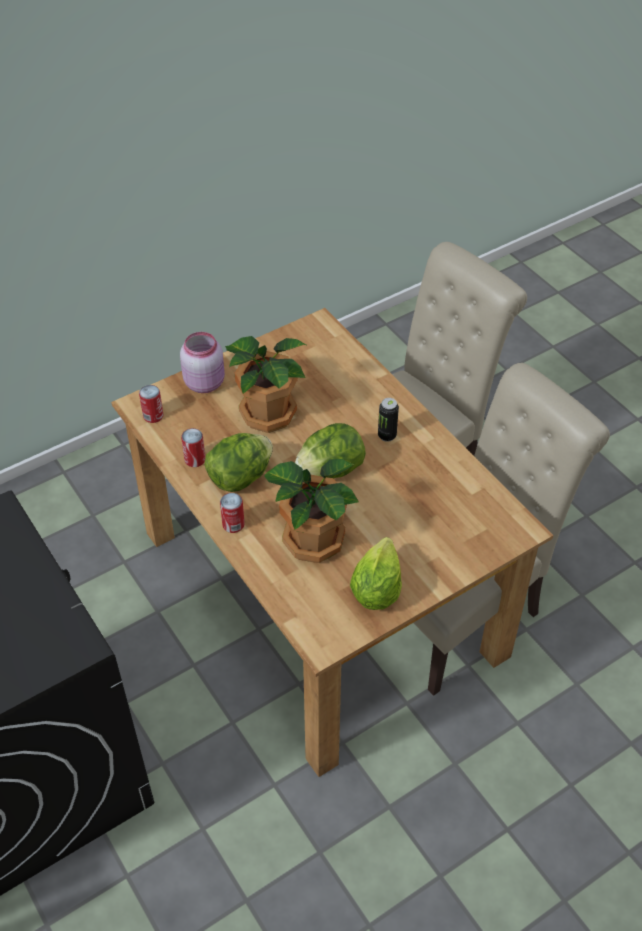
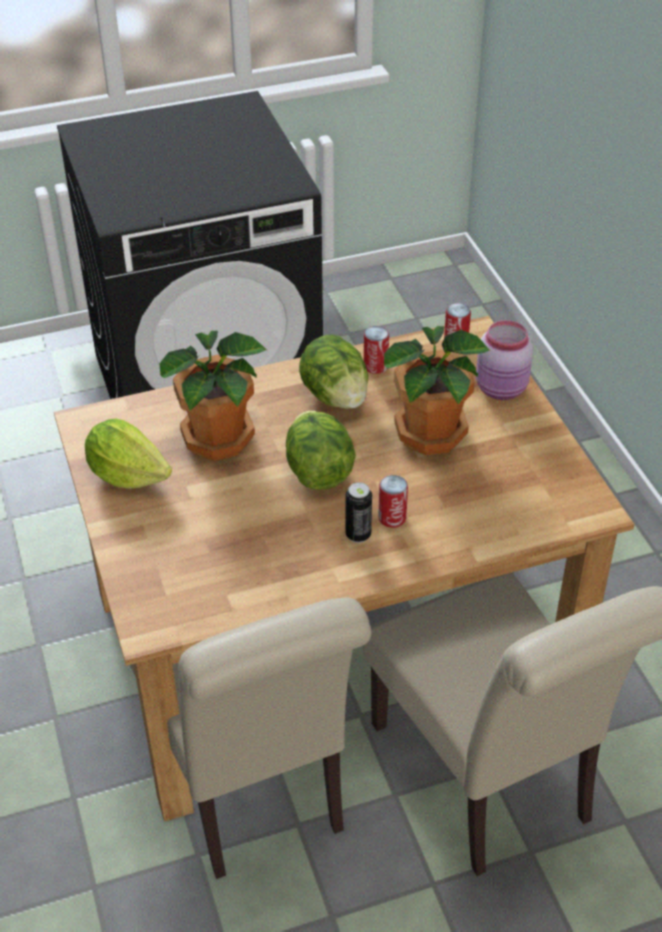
camera: 105 degrees right, 5 degrees down
can [220,493,245,533] -> can moved to [378,475,408,528]

